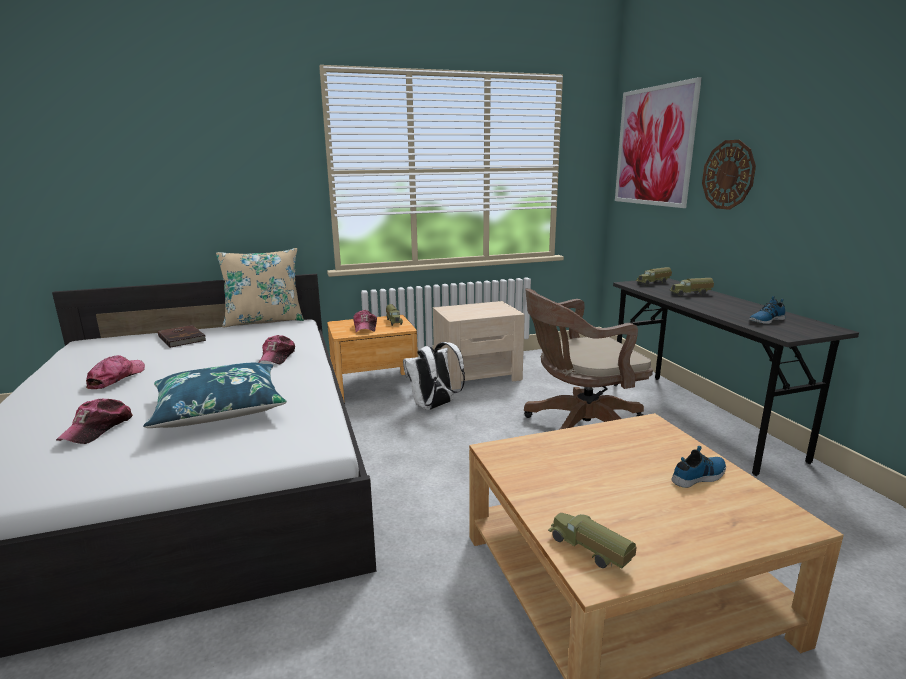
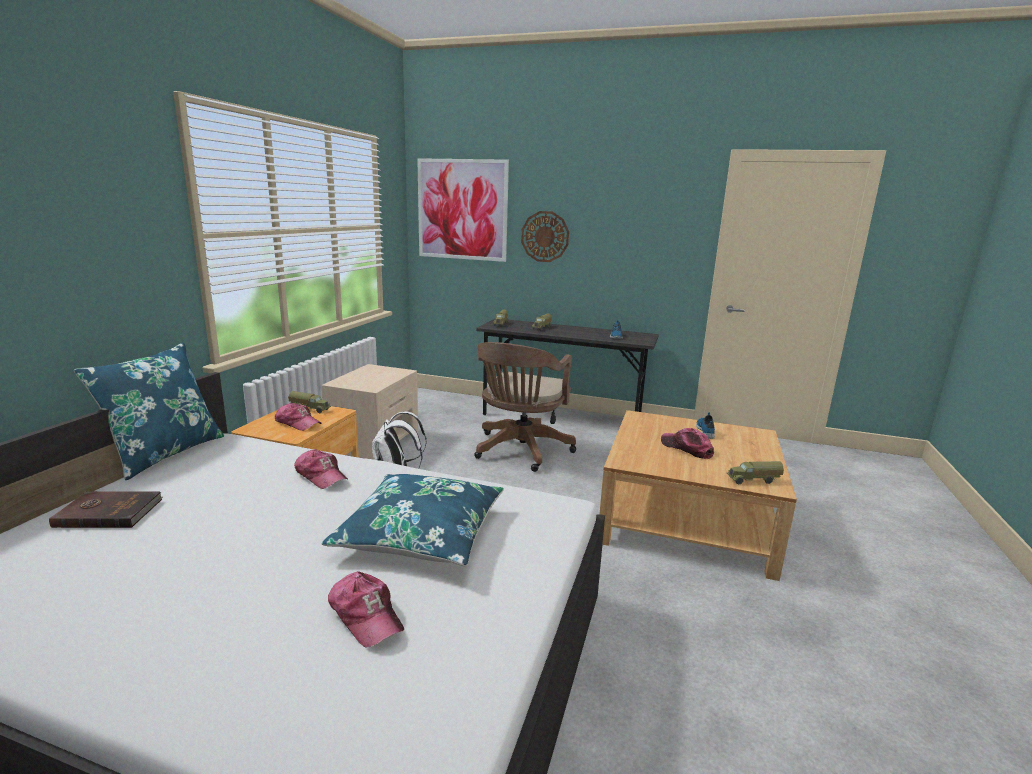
camera: 55 degrees left, 0 degrees up
cap [86,355,145,389] -> cap moved to [661,428,714,459]
beige pillow [216,248,304,328] -> blue pillow [74,343,224,480]

